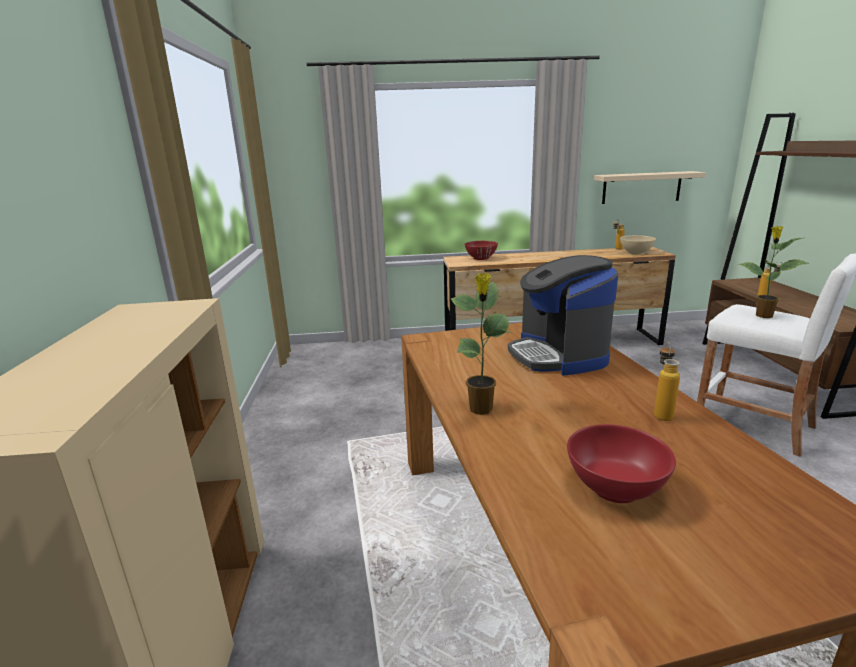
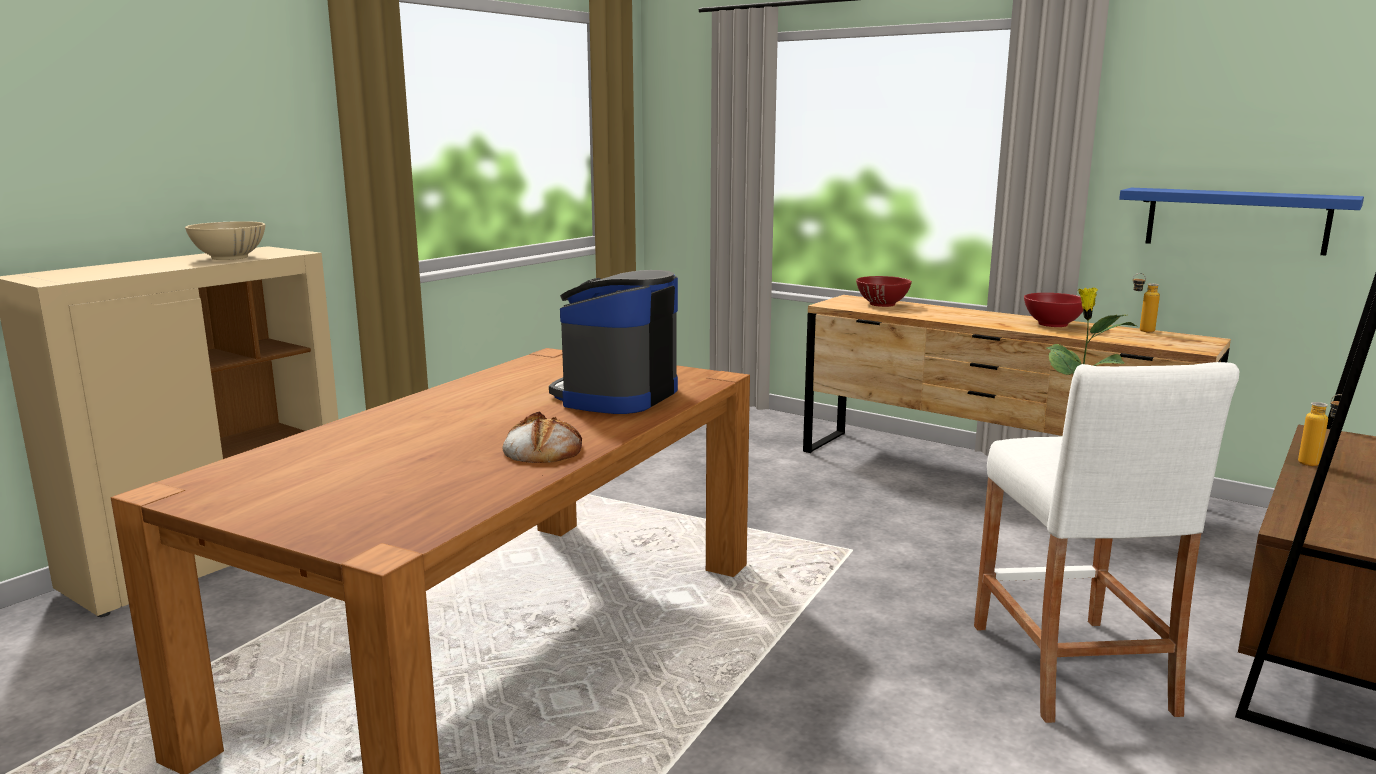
camera: 40 degrees right, 5 degrees down
potted plant [450,273,511,415] -> none
red bowl [567,424,676,503] -> red bowl moved to [1024,293,1083,327]
beige shelf [594,171,706,204] -> blue shelf [1119,188,1364,256]
beige bowl [620,235,656,255] -> beige bowl moved to [185,221,265,260]
bottle [654,342,680,421] -> bread [503,411,582,463]

